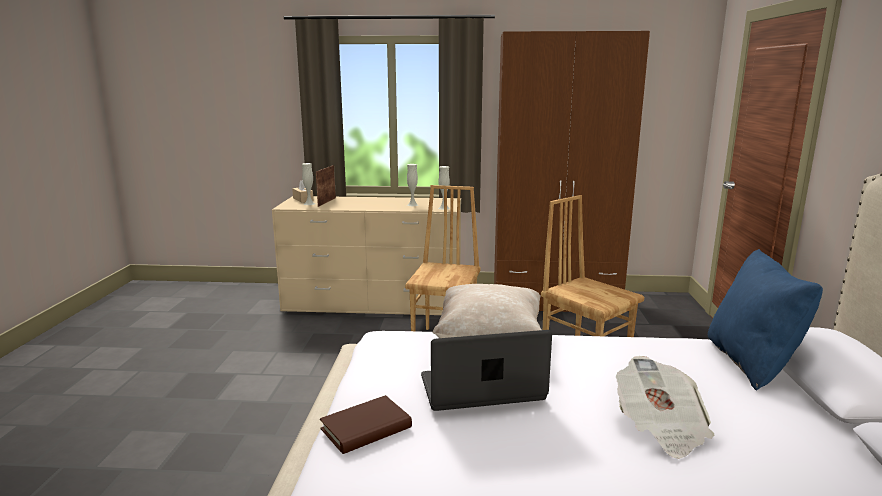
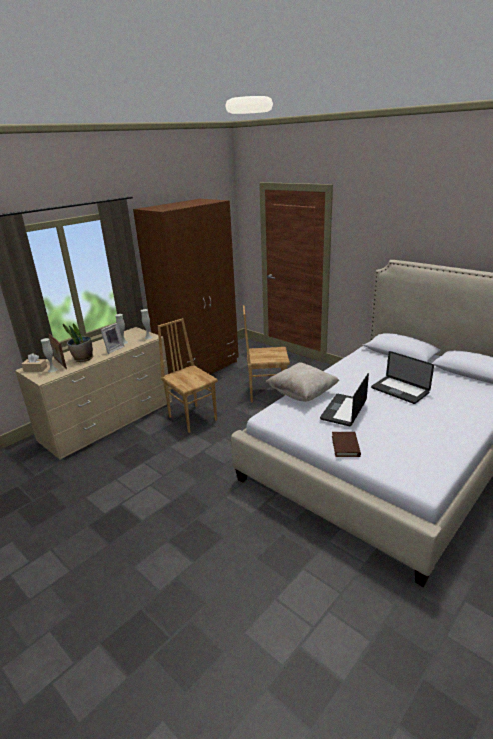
camera: 50 degrees left, 10 degrees up
newspaper [616,356,715,459] -> laptop [371,351,434,404]
blue pillow [708,249,823,391] -> none
none -> potted plant [63,323,93,362]
none -> picture frame [101,323,124,354]

